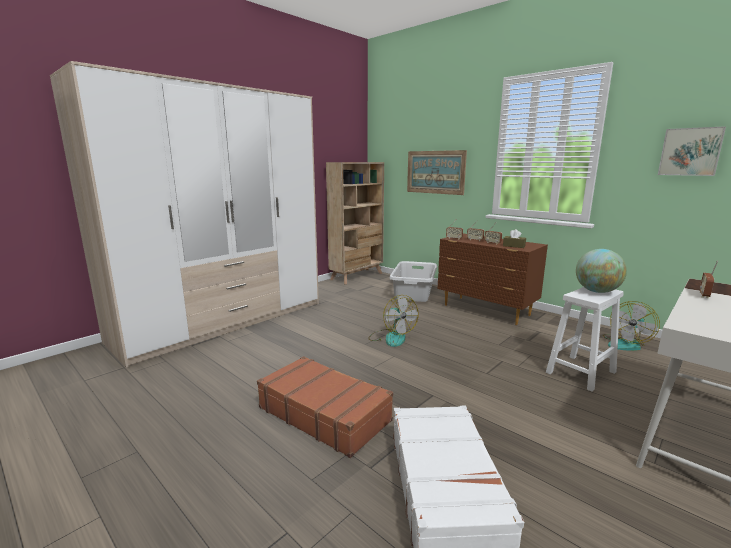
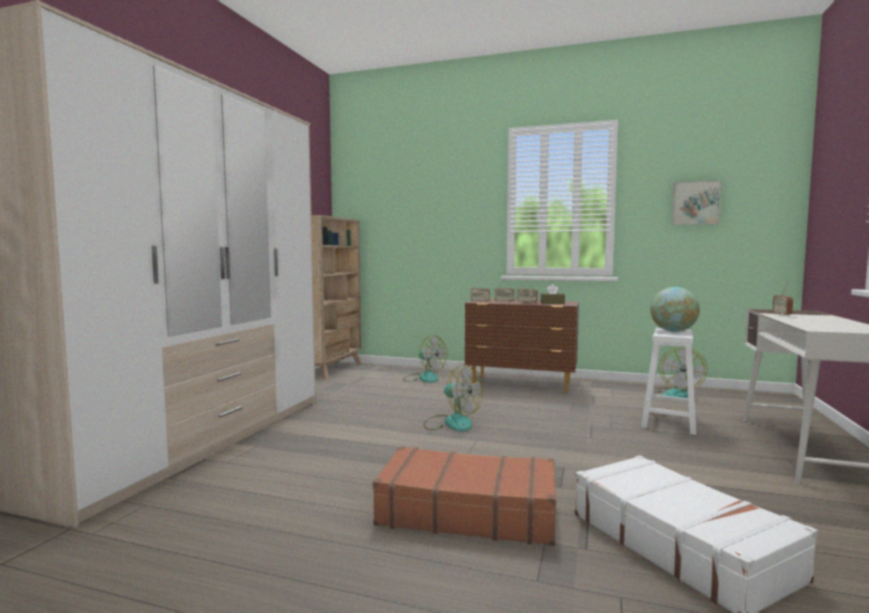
camera: 25 degrees left, 10 degrees down
grey laundry basket [390,261,437,302] -> fan [403,335,447,383]
picture [407,150,467,195] -> none

